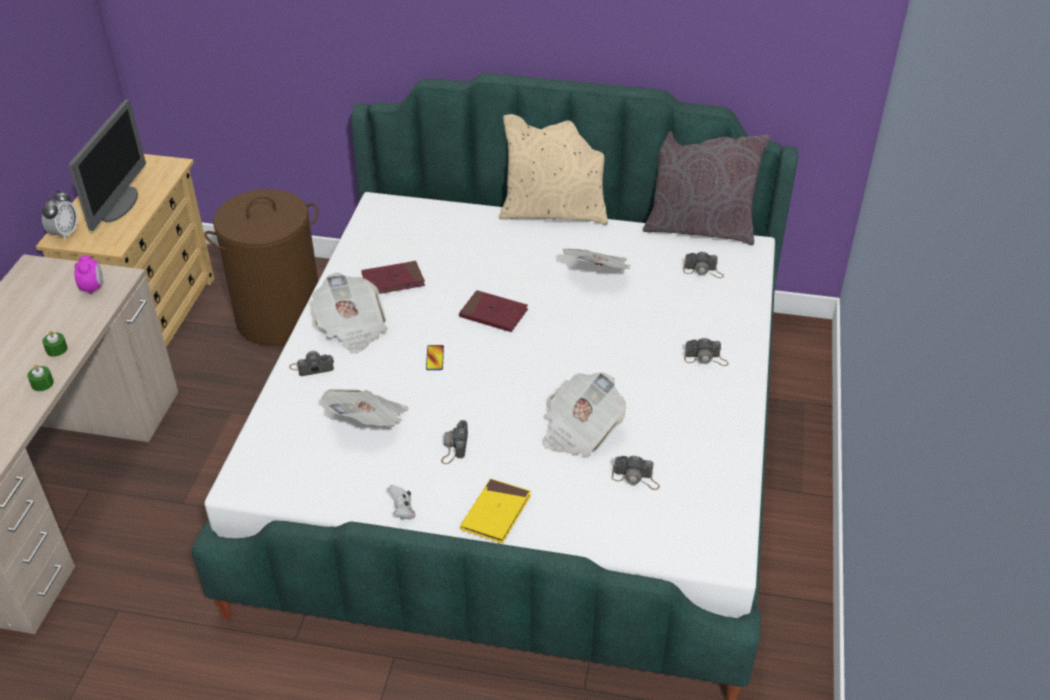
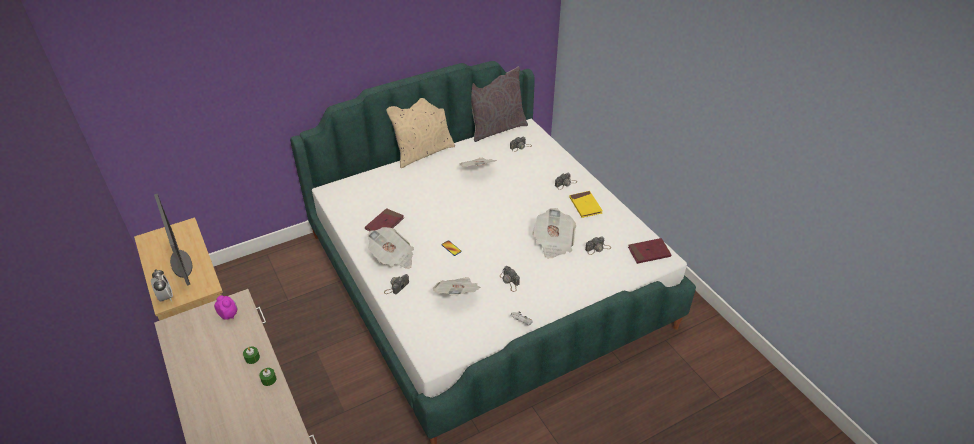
camera: 40 degrees left, 0 degrees up
brown laundry basket [204,189,319,346] -> none
red book [459,290,528,332] -> red book moved to [628,238,671,264]
yellow book [460,479,531,544] -> yellow book moved to [569,191,603,218]

